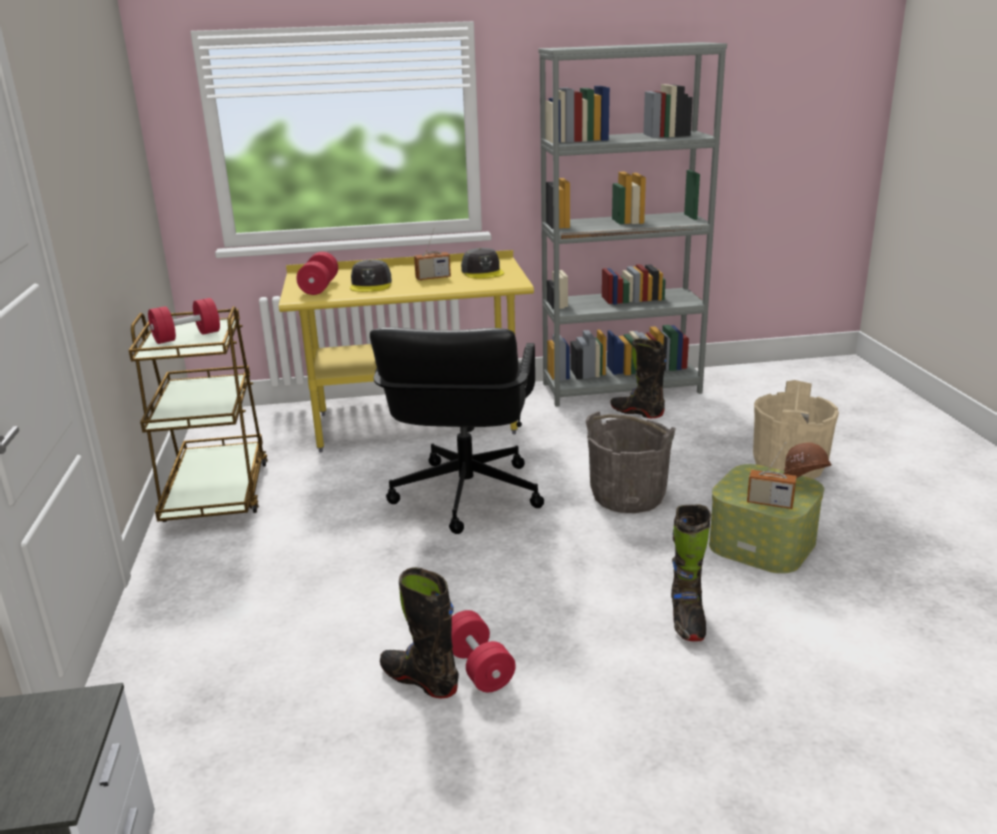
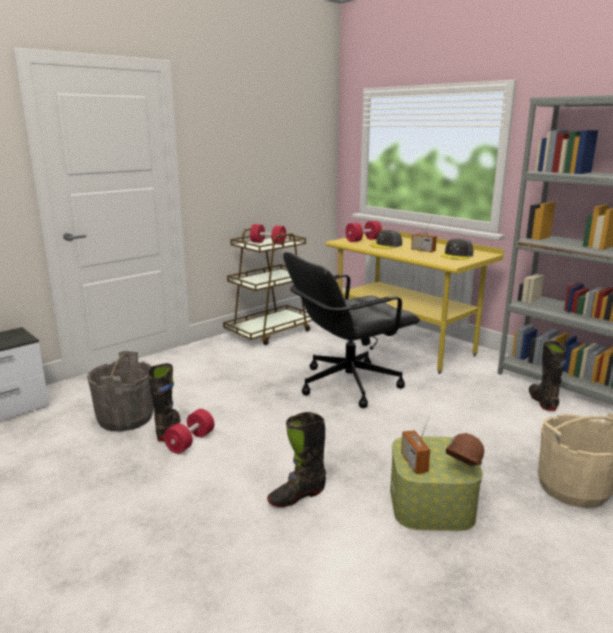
camera: 55 degrees right, 5 degrees down
grey bucket [586,411,676,513] -> grey bucket moved to [87,351,154,432]

